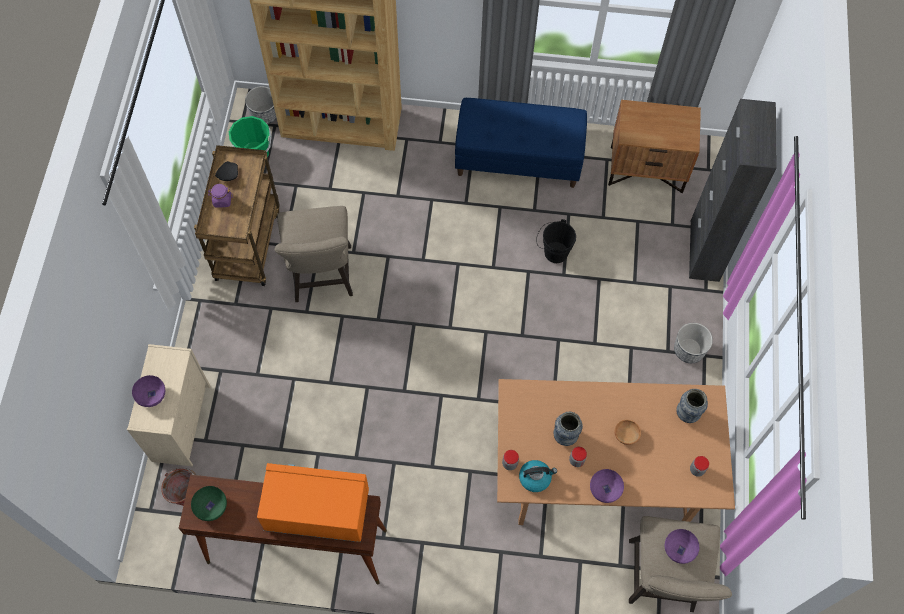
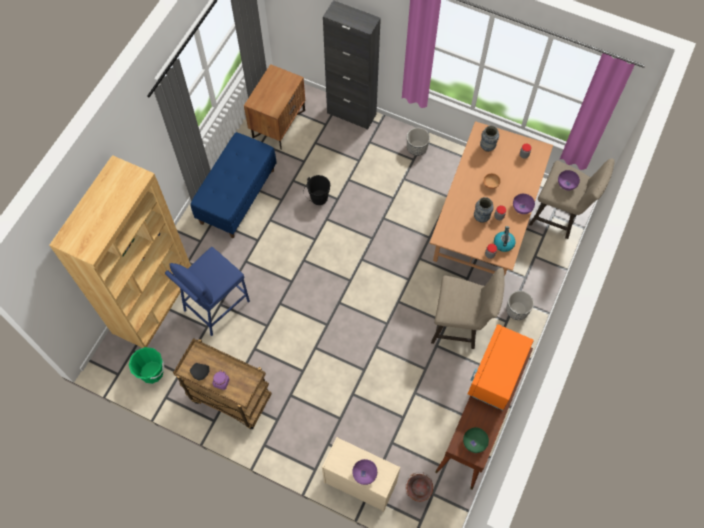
camera: 70 degrees left, 0 degrees up
planter [245,86,277,124] -> planter moved to [506,291,534,320]
beige stool [275,206,353,302] -> beige stool moved to [431,268,505,349]
none -> blue stool [165,247,250,336]

